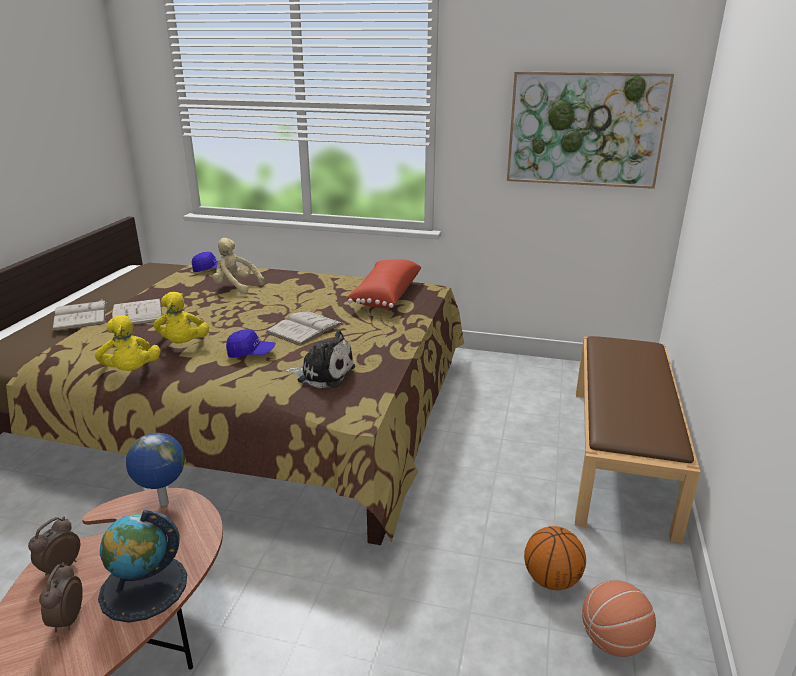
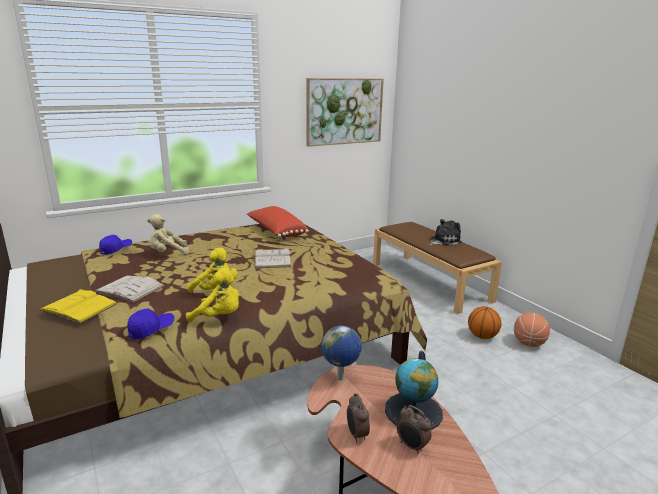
camera: 45 degrees left, 5 degrees down
white book [52,299,107,331] -> yellow book [40,289,118,323]
blue cap [226,329,276,358] -> blue cap moved to [127,309,174,339]
plush toy [284,330,355,388] -> plush toy moved to [429,219,462,246]

